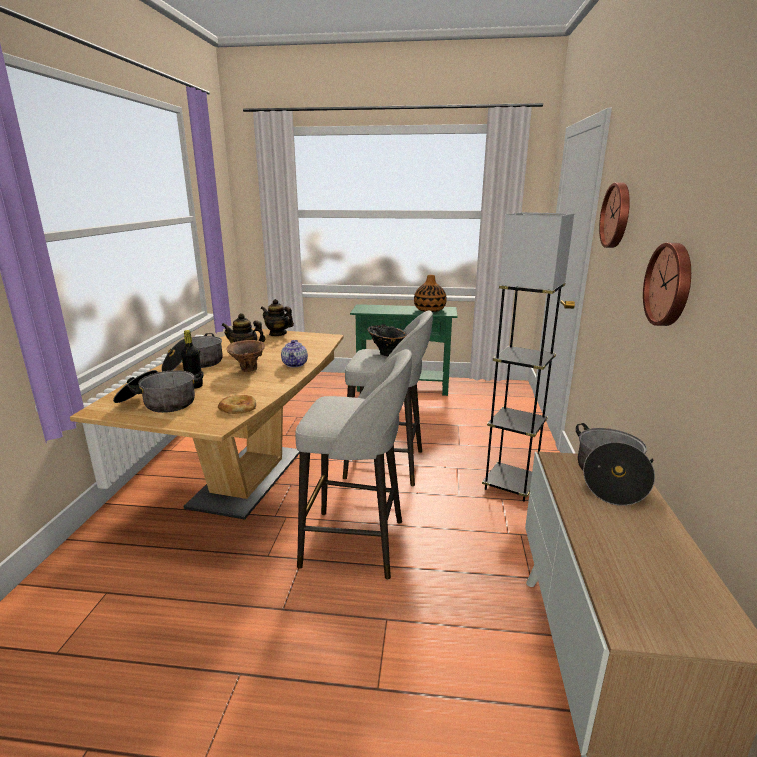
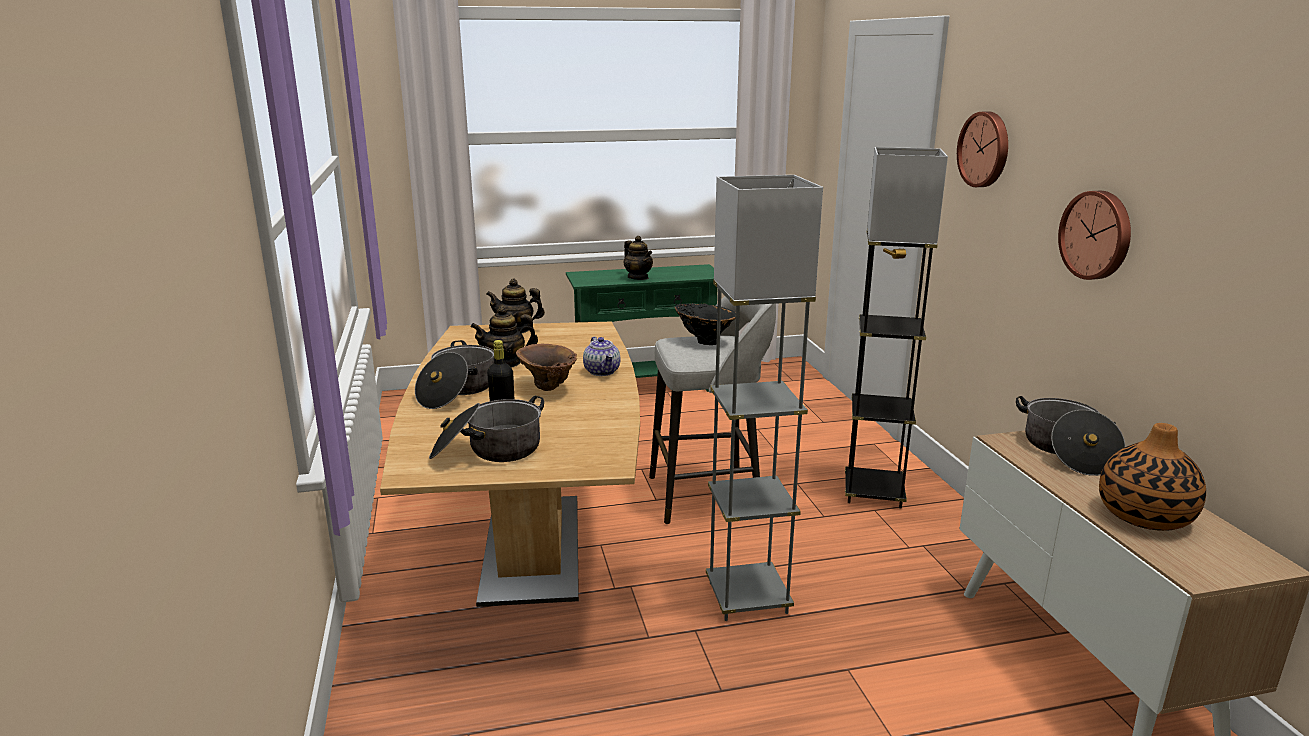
camera: 20 degrees left, 0 degrees up
bread [218,395,256,414] -> none
grey stool [295,349,412,580] -> grey floor lamp [706,175,823,621]
vase [414,275,447,312] -> vase moved to [1099,423,1206,531]
none -> teapot [624,236,653,280]

